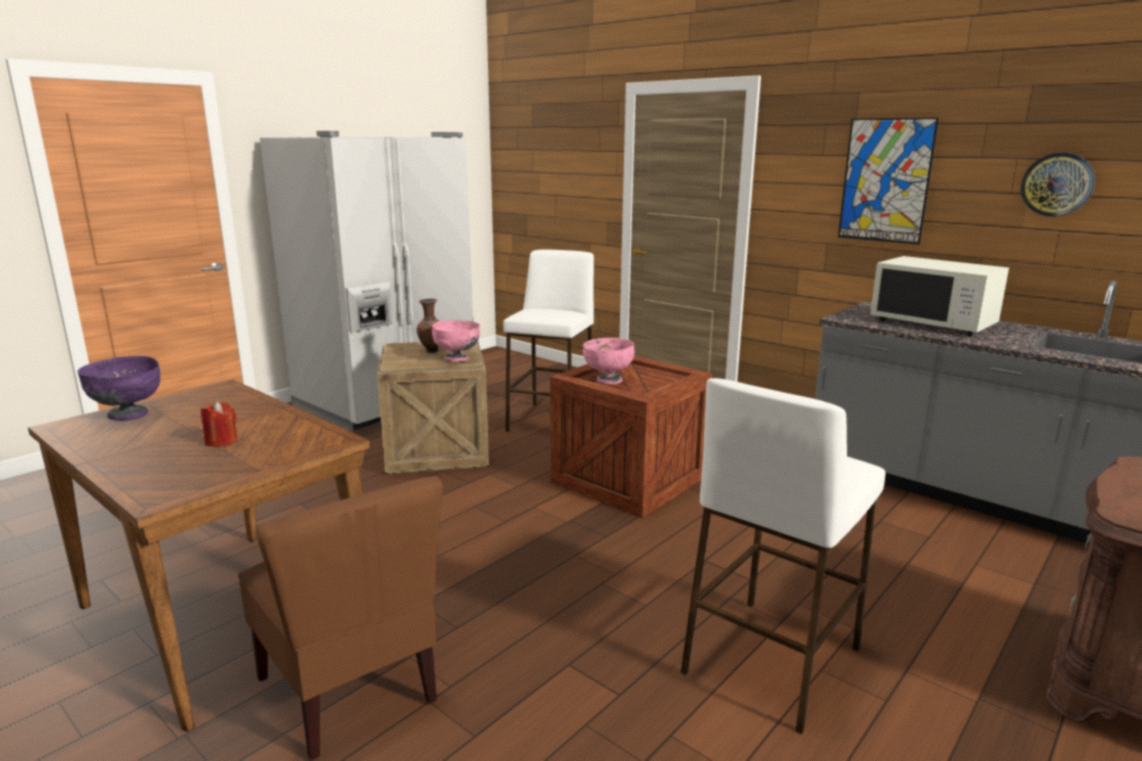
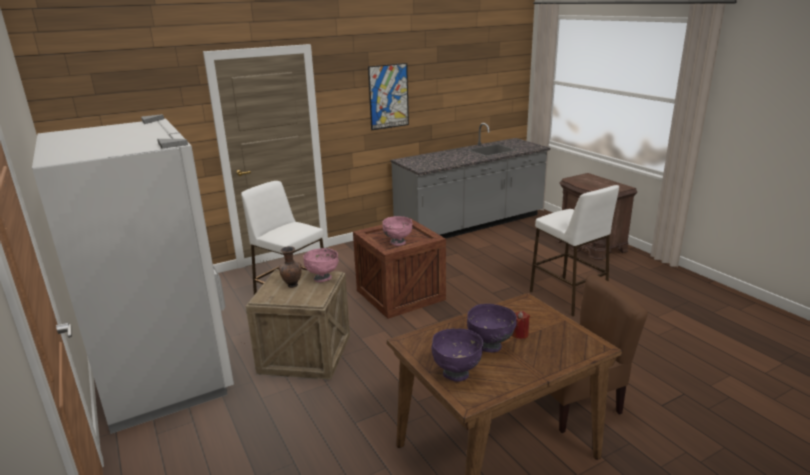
camera: 70 degrees left, 5 degrees up
white microwave [870,256,1009,336] -> none
wall clock [1020,152,1095,217] -> none
none -> purple bowl [467,304,517,352]

